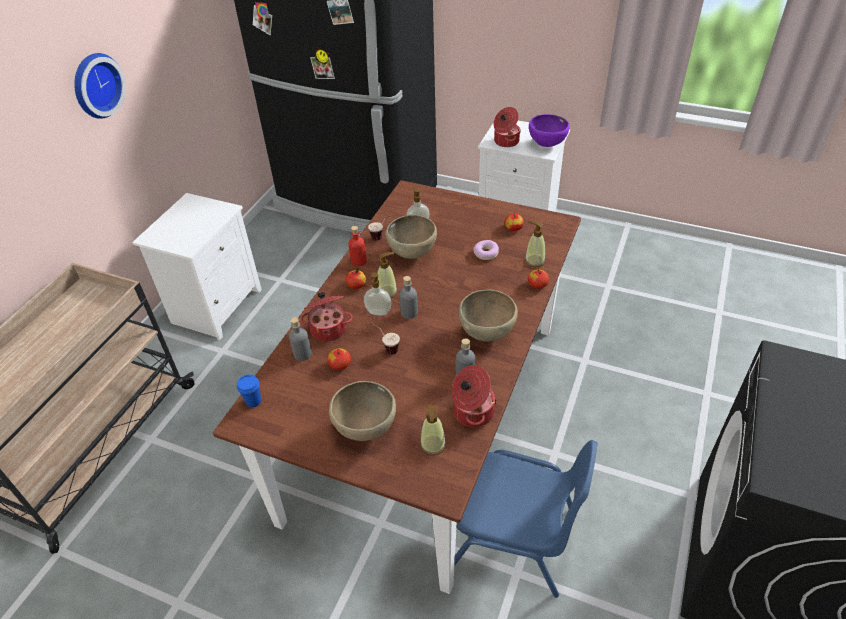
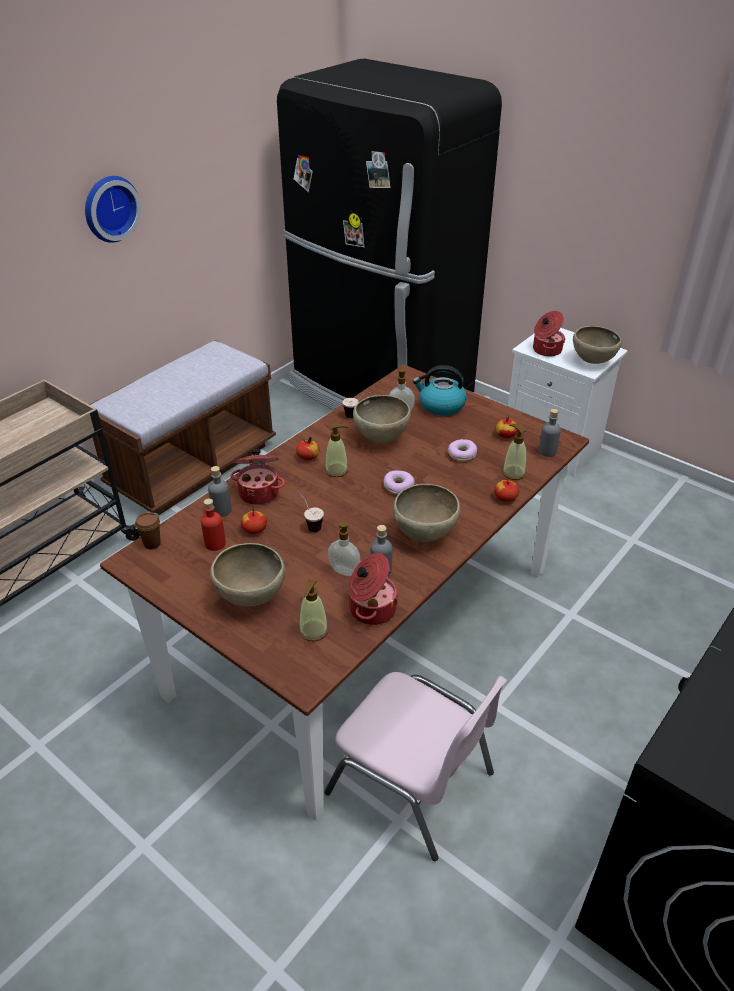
camera: 15 degrees right, 5 degrees down
white nightstand [132,193,262,340] -> brown bench [89,340,276,515]
blue cup [237,374,261,408] -> brown cup [135,512,161,549]
red bottle [348,226,367,267] -> red bottle moved to [201,499,226,551]
soap dispenser [364,272,391,315] -> soap dispenser moved to [328,521,361,576]
grey bottle [399,276,418,319] -> grey bottle moved to [539,409,561,457]
blue chair [454,440,598,598] -> pink chair [324,672,507,861]
purple bowl [529,114,570,147] -> brown bowl [573,326,622,364]
none -> donut [383,471,415,495]
none -> kettle [413,365,467,416]

